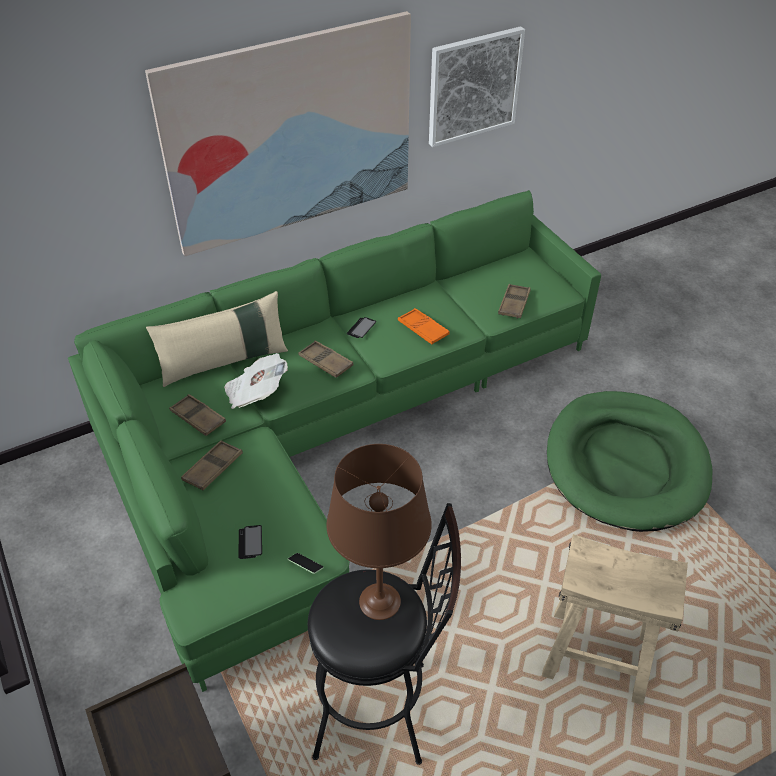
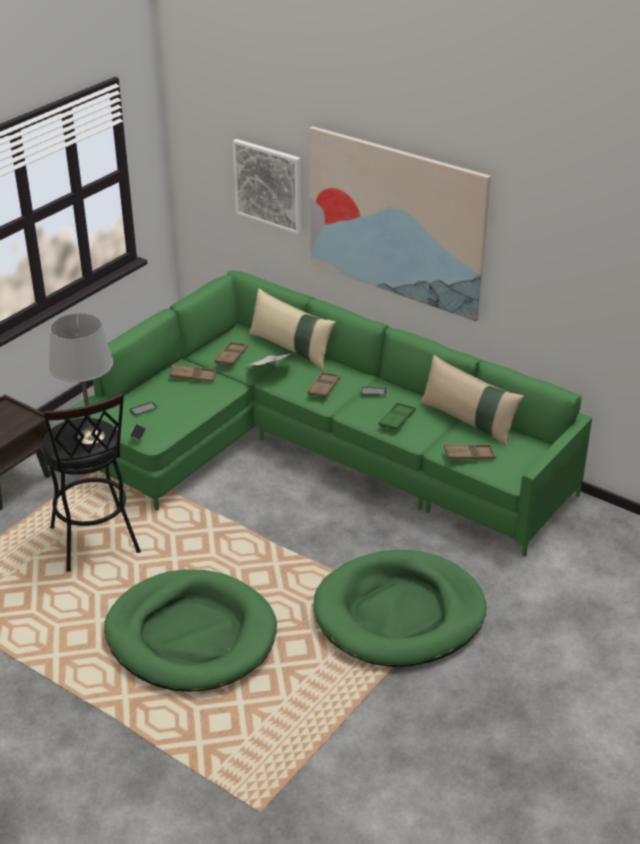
camera: 65 degrees right, 10 degrees down
brown table lamp [326,444,432,620] -> grey table lamp [49,313,113,445]
orange tray [398,308,450,344] -> green tray [379,402,416,430]
picture [429,26,525,147] -> picture moved to [233,139,302,235]
beige stool [542,534,688,705] -> green dog bed [104,569,277,692]
none -> beige pillow [420,355,524,447]

